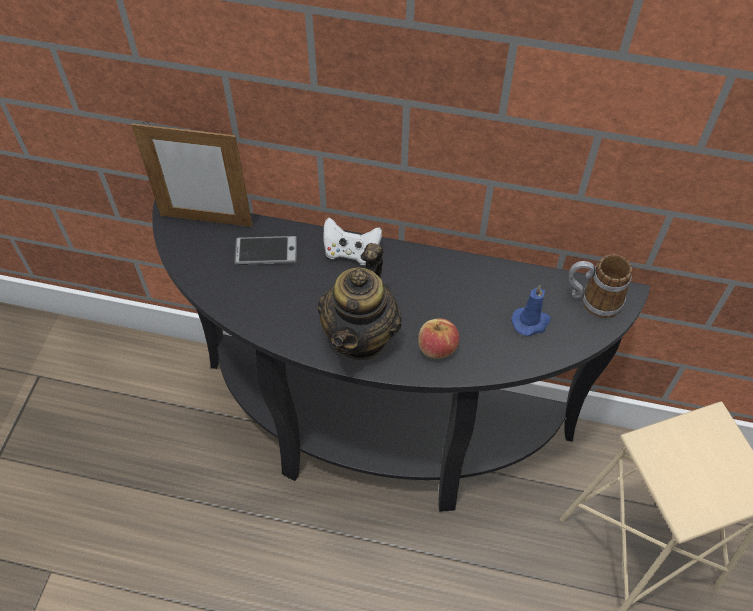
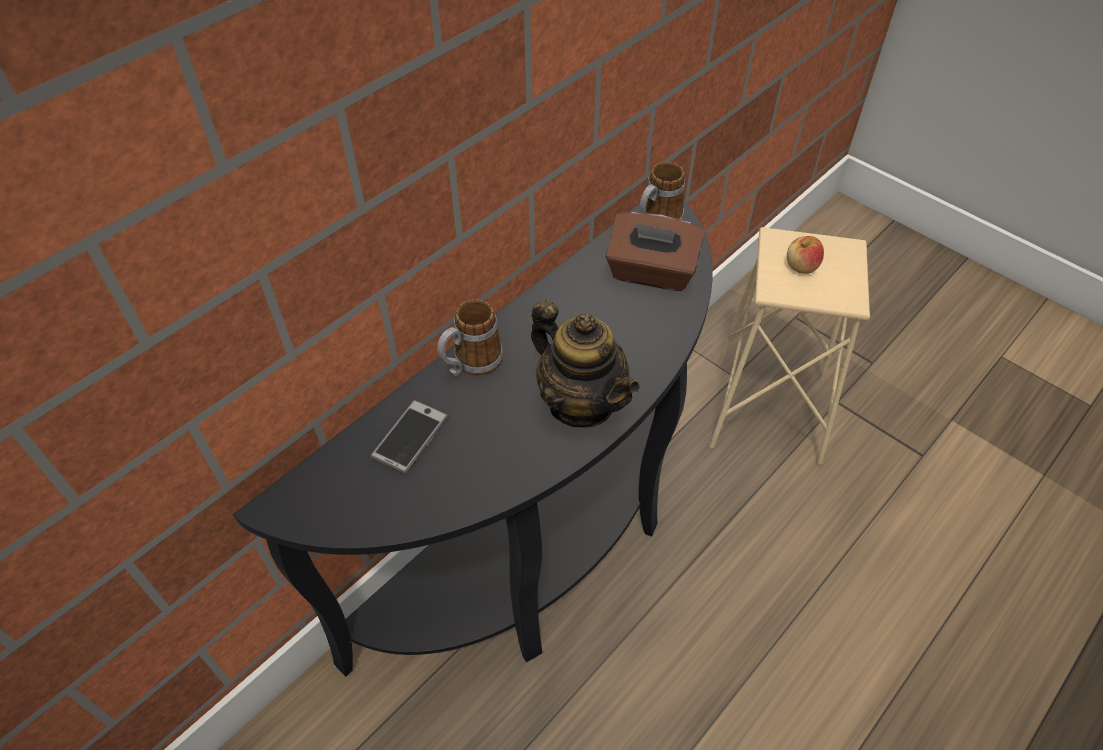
camera: 60 degrees left, 5 degrees down
picture frame [131,121,253,227] -> none
white game controller [323,217,382,265] -> mug [437,299,503,376]
apple [418,318,459,359] -> apple moved to [787,236,824,274]
blue candle [511,285,551,336] -> brown tissue box [605,212,705,291]

